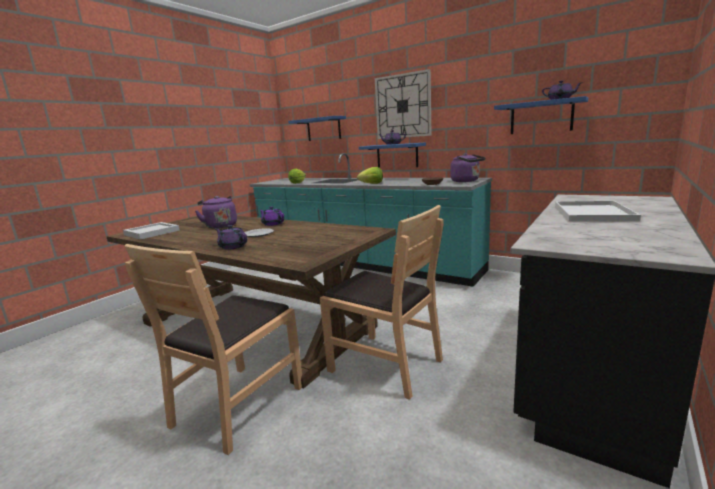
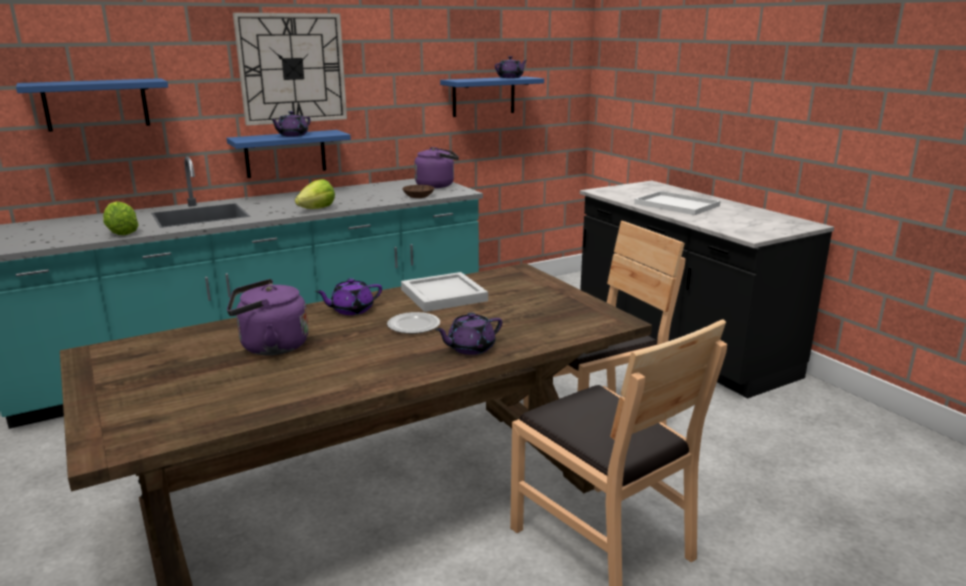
camera: 65 degrees left, 5 degrees up
white tray [123,222,180,239] -> white tray moved to [401,272,488,312]

